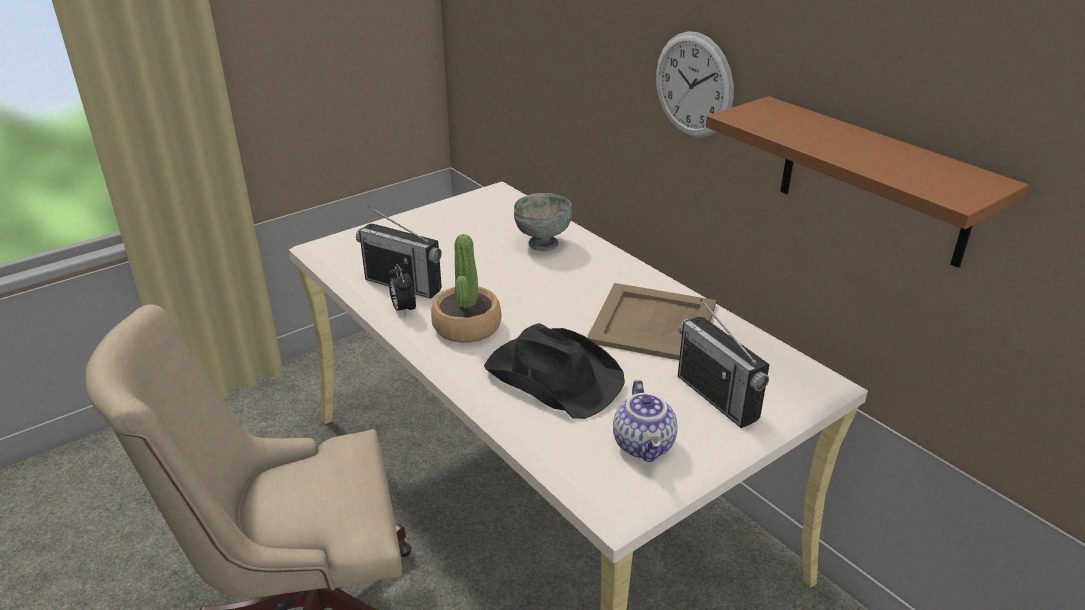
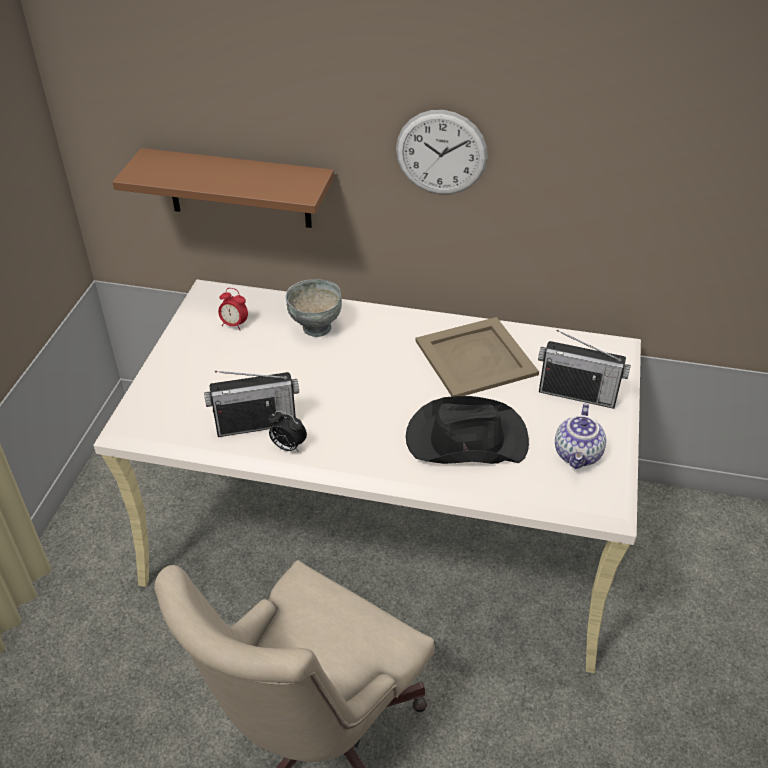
camera: 40 degrees left, 10 degrees up
potted plant [431,234,502,343] -> none
teapot [613,380,678,462] -> teapot turned 60 degrees clockwise [555,404,606,469]
brown shelf [706,96,1029,268] -> brown shelf moved to [112,148,334,228]
none -> alarm clock [218,288,248,331]

